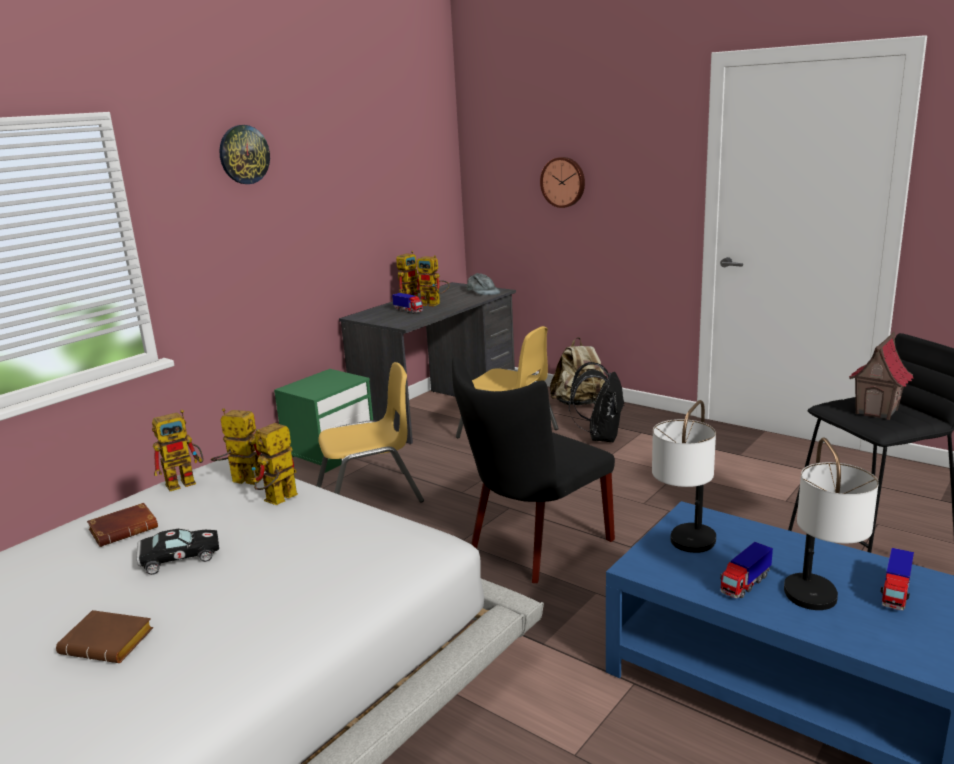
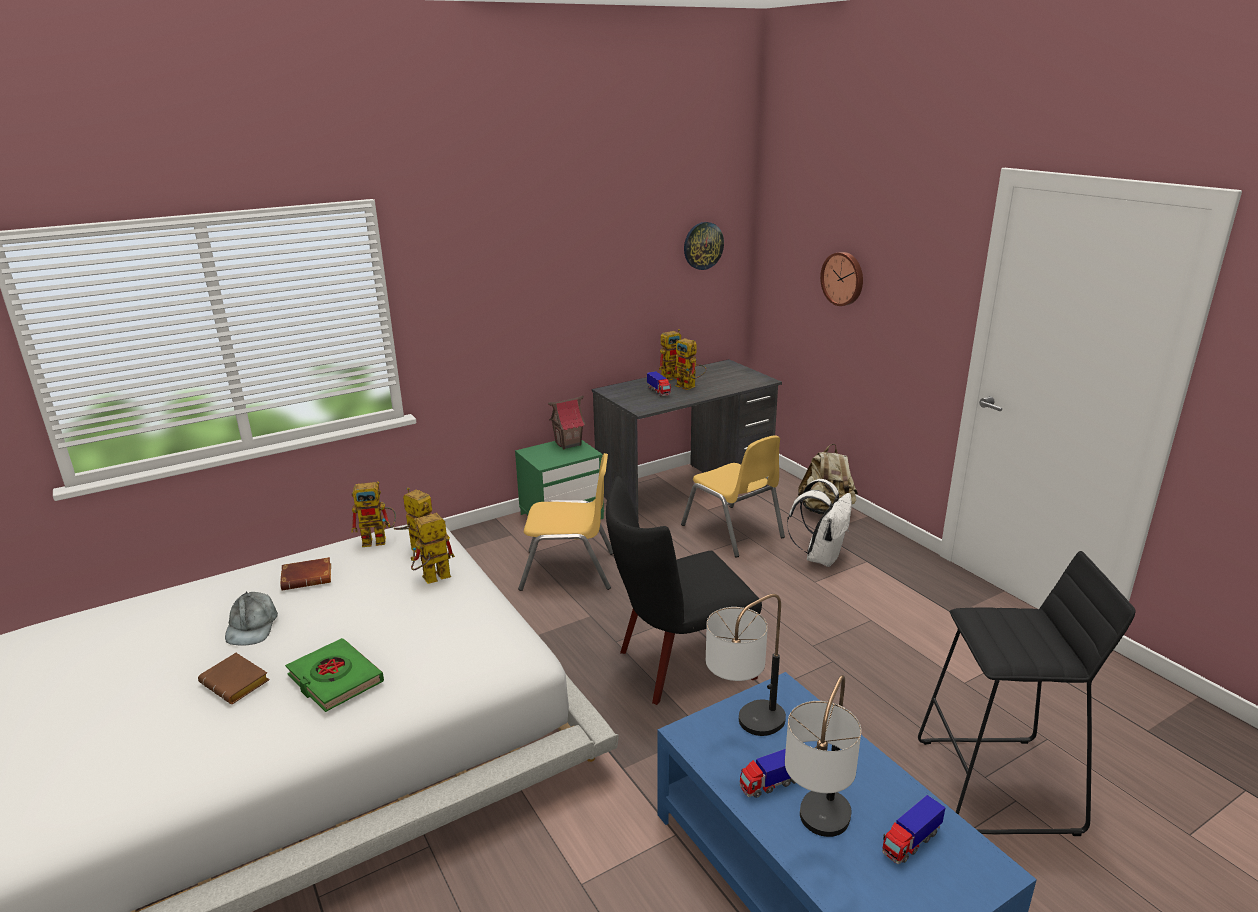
camera: 20 degrees right, 5 degrees up
black toy car [137,529,219,575] -> none
wall clock [219,125,270,184] -> wall clock moved to [684,222,724,270]
grey cap [467,273,501,295] -> grey cap moved to [225,592,278,646]
black backpack [569,362,625,443] -> white backpack [787,479,852,567]
toy house [849,332,913,420] -> toy house moved to [548,396,586,449]
none -> green book [285,638,384,712]

